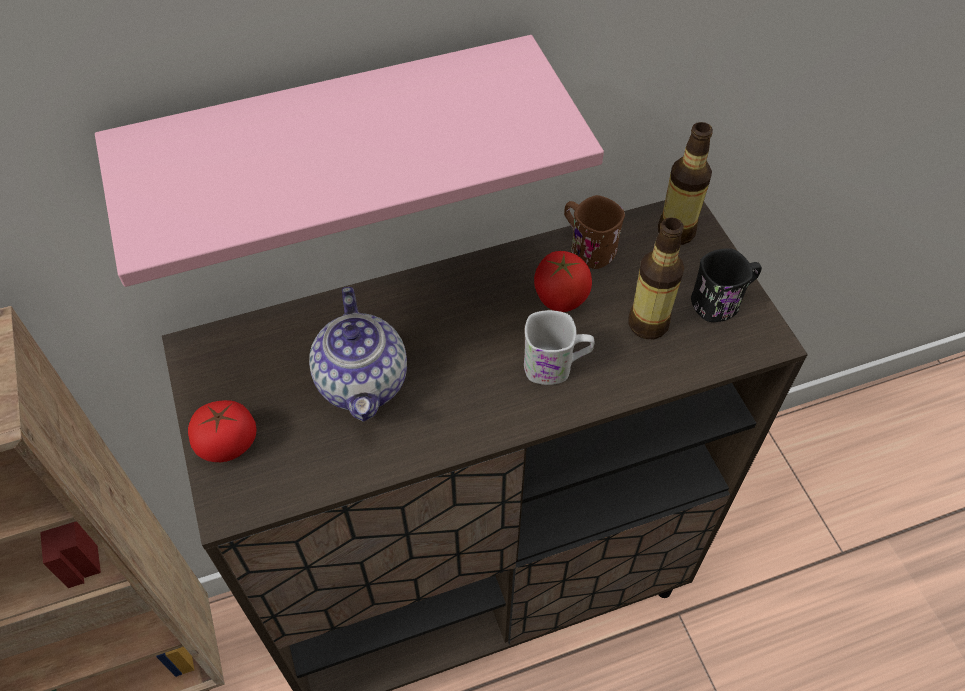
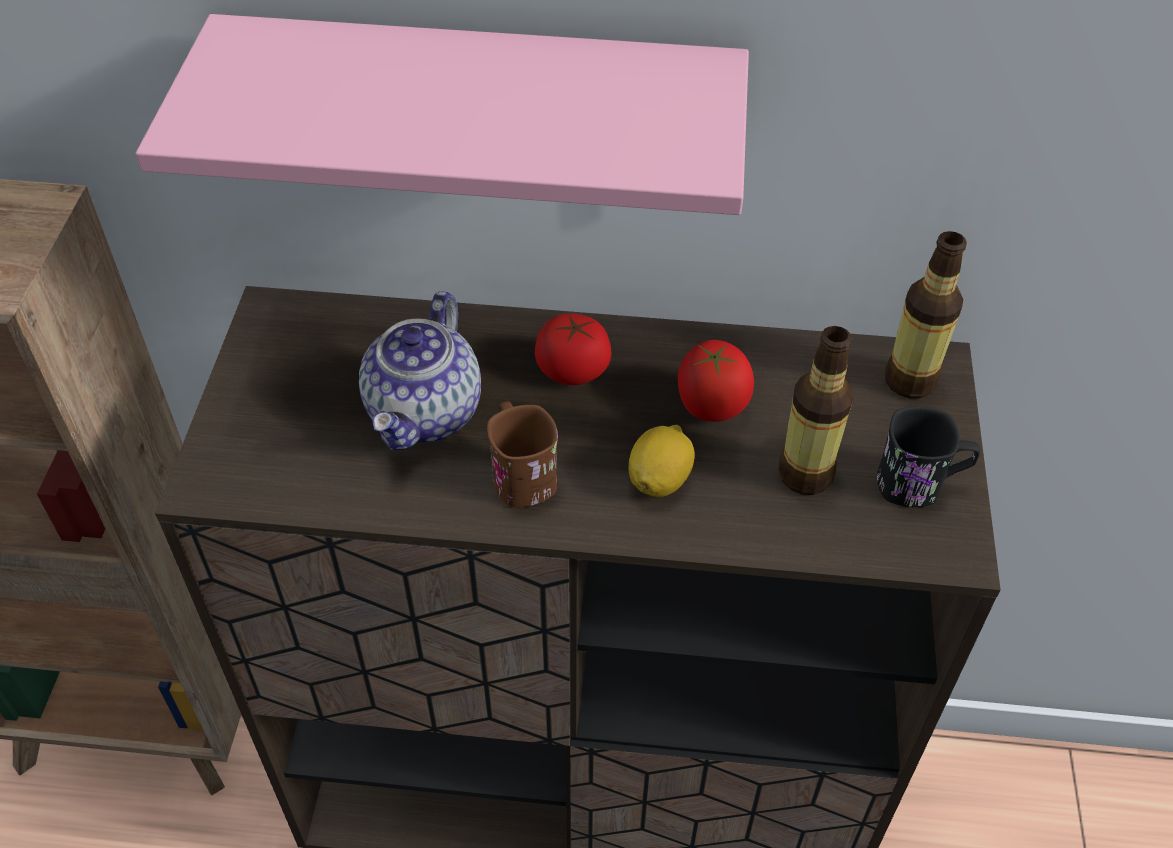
camera: 25 degrees right, 5 degrees down
tomato [188,400,257,462] -> tomato moved to [535,314,611,385]
white mug [524,310,594,385] -> lemon [629,425,695,497]
brown mug [564,195,625,269] -> brown mug moved to [487,401,558,508]

